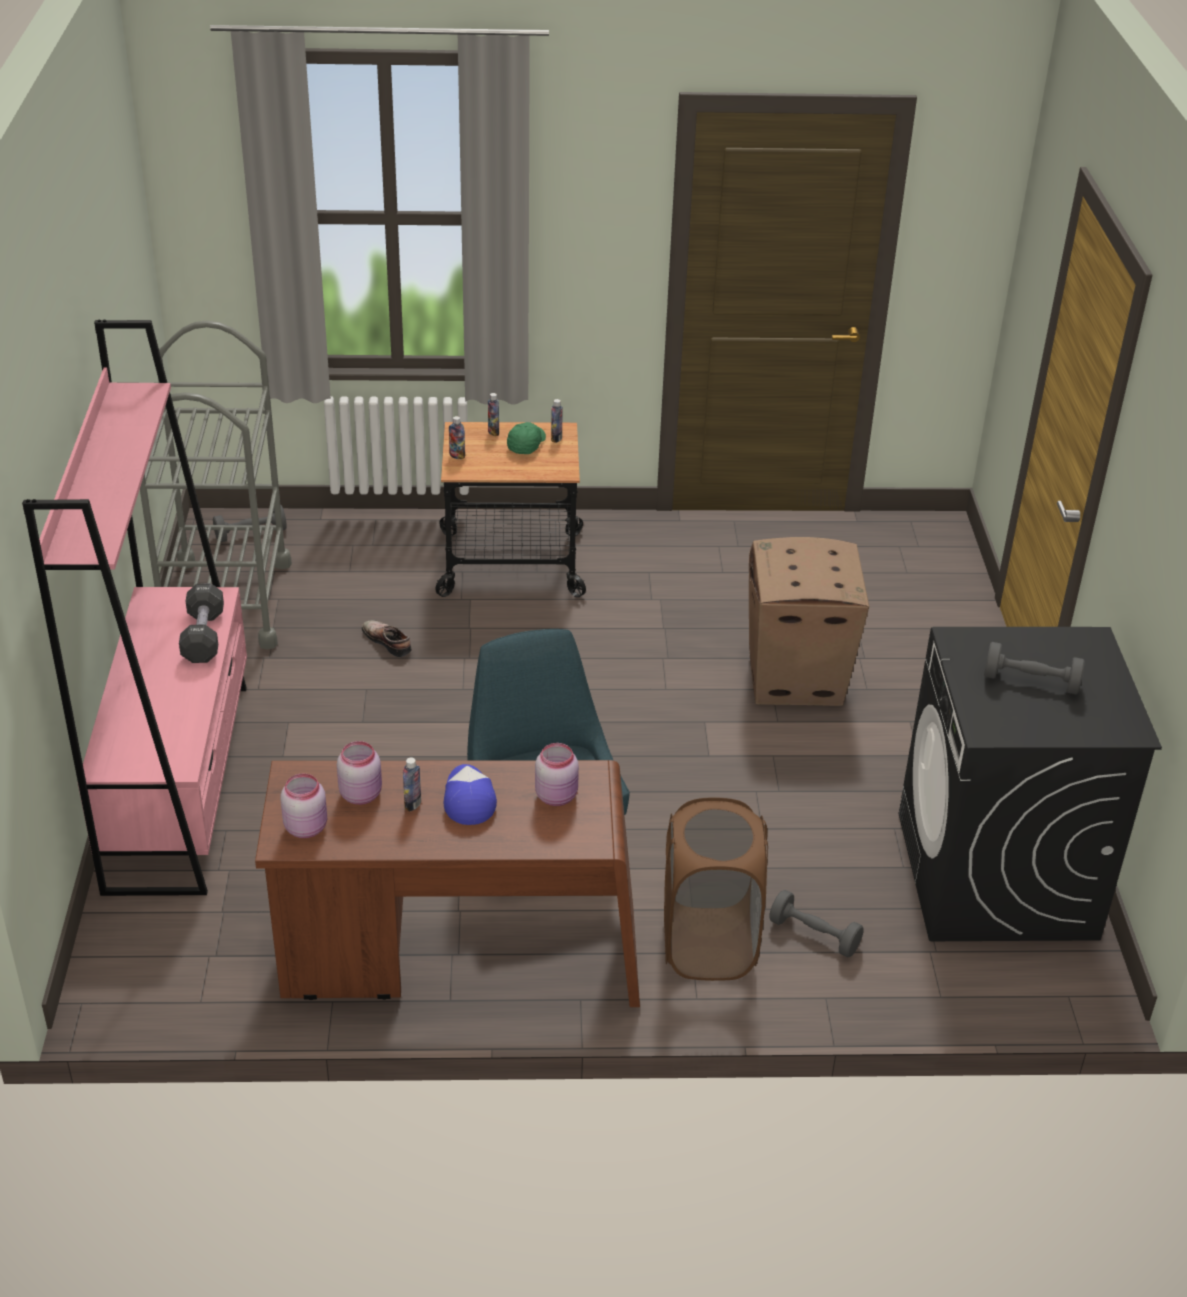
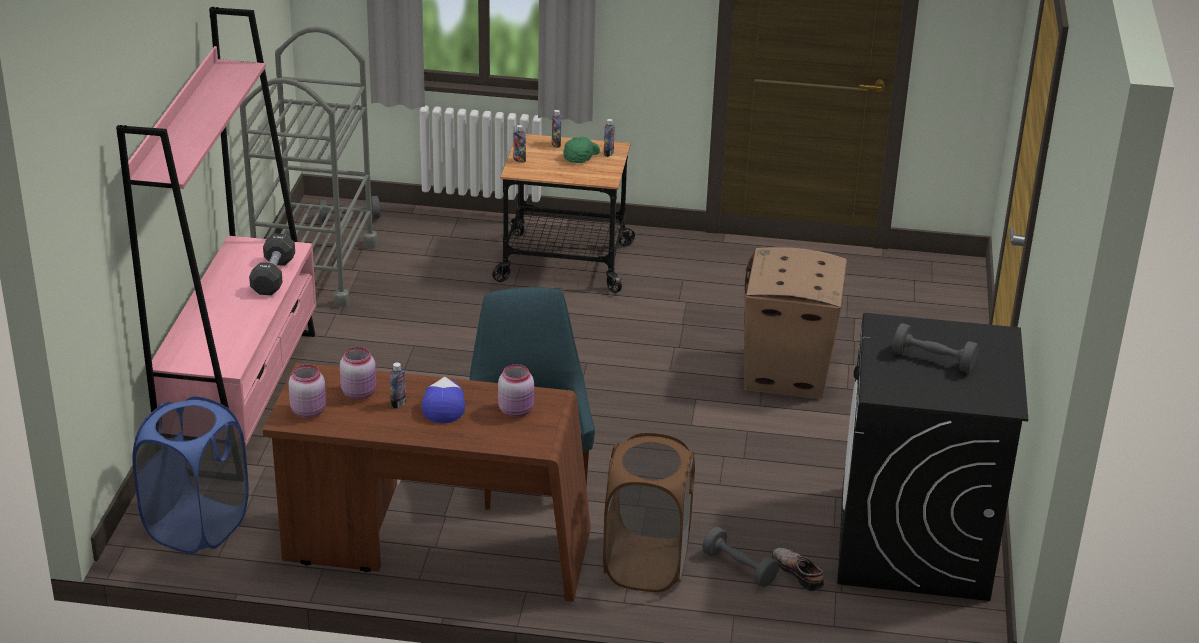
camera: 10 degrees right, 5 degrees down
shoe [362,620,412,657] -> shoe moved to [772,548,824,591]
none -> blue laundry basket [132,396,249,554]

